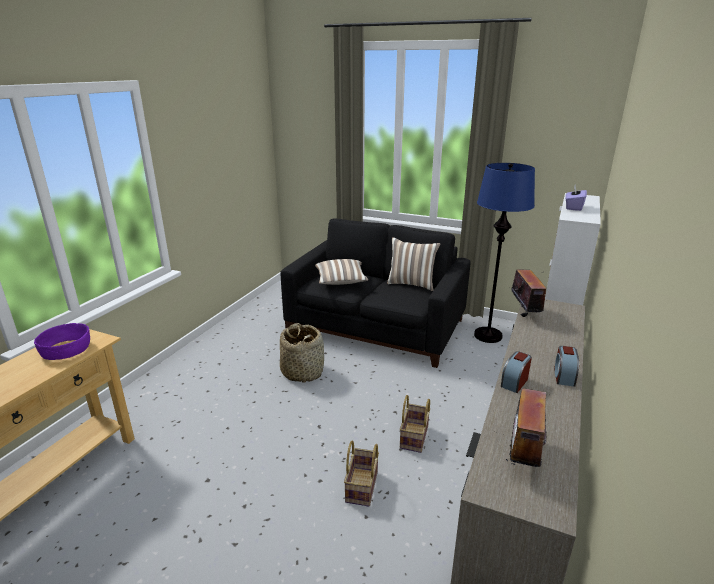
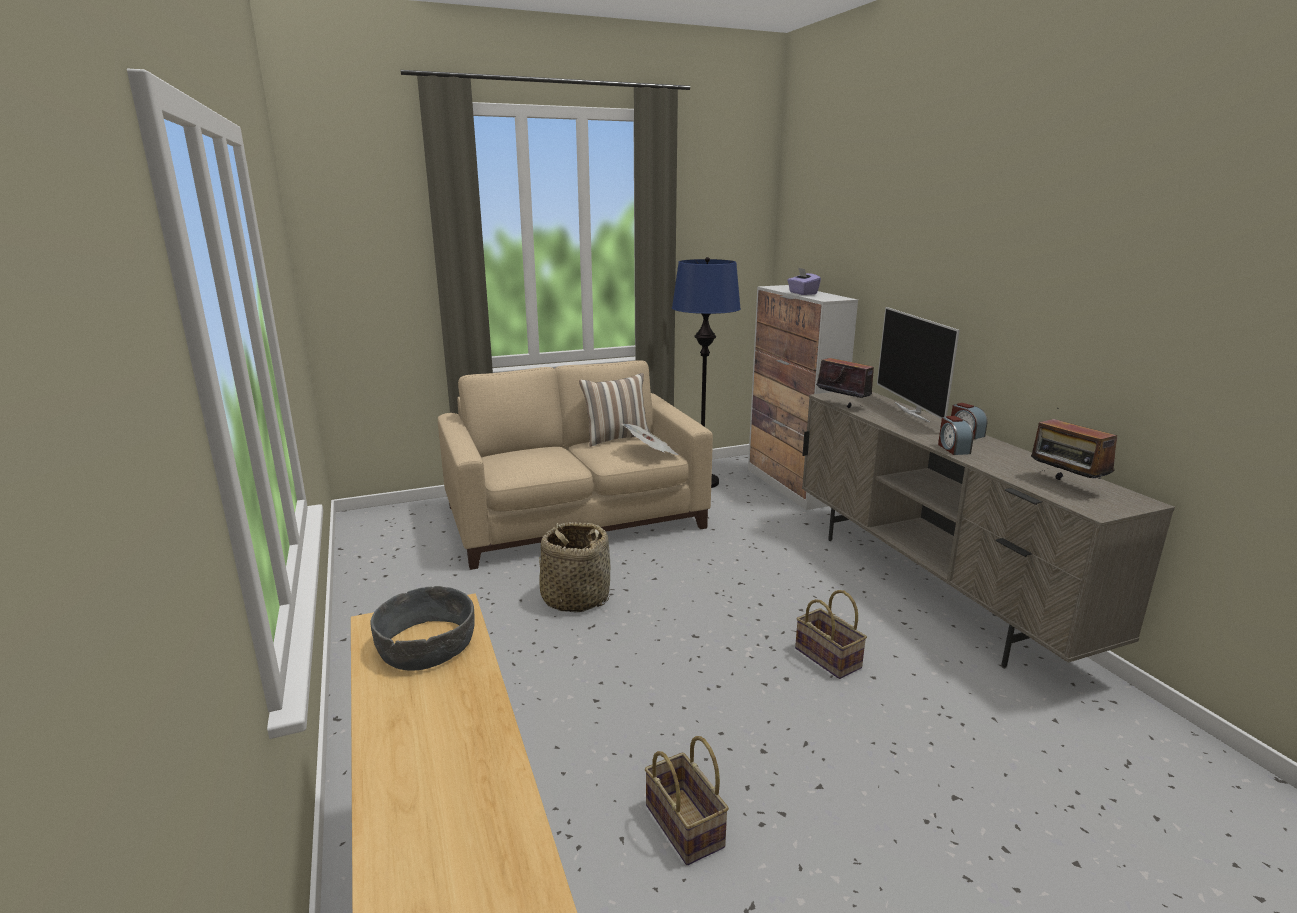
camera: 45 degrees left, 5 degrees down
purple bowl [34,323,90,360] -> grey bowl [371,586,475,671]
black sofa [280,219,471,368] -> beige sofa [438,360,713,570]
pillow [315,259,368,285] -> none
basket [400,395,430,453] -> basket moved to [645,736,729,865]
none -> newspaper [622,424,679,455]
none -> television [877,307,960,423]

